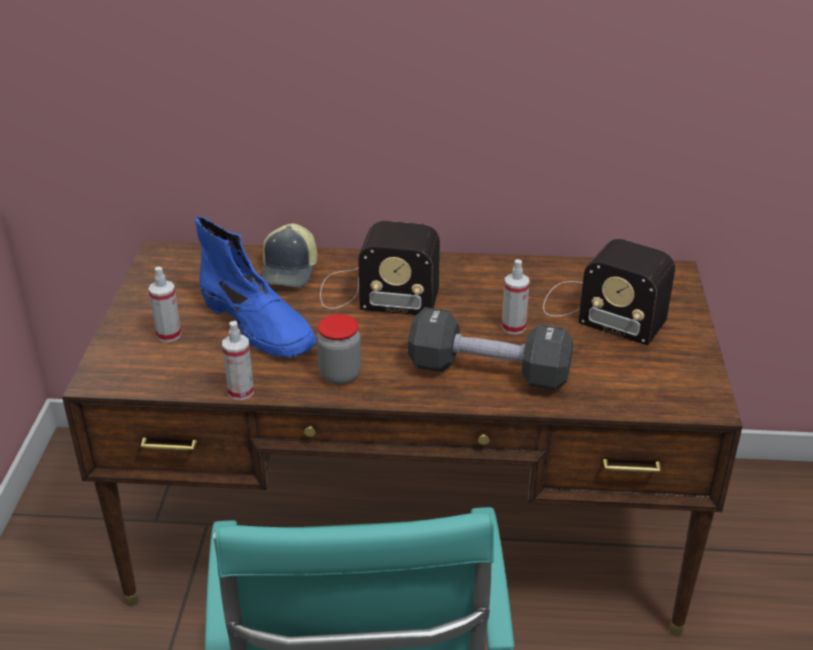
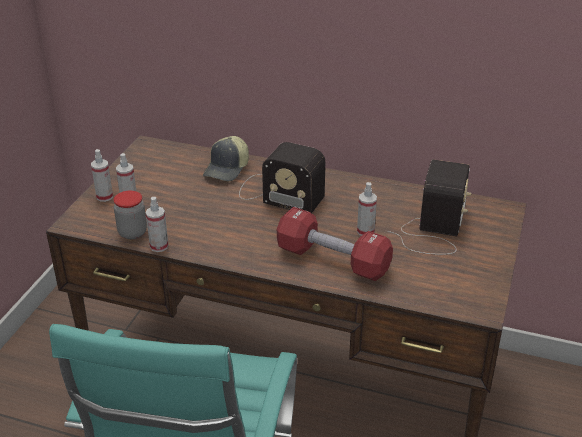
camera: 15 degrees right, 0 degrees up
blue boot [195,216,317,358] -> none
jar [317,314,361,385] -> jar moved to [114,191,147,239]
black dumbbell [408,307,573,391] -> red dumbbell [277,207,393,281]
radio [543,239,675,346] -> radio turned 120 degrees counterclockwise [388,159,471,255]
none -> spray bottle [91,149,113,202]

